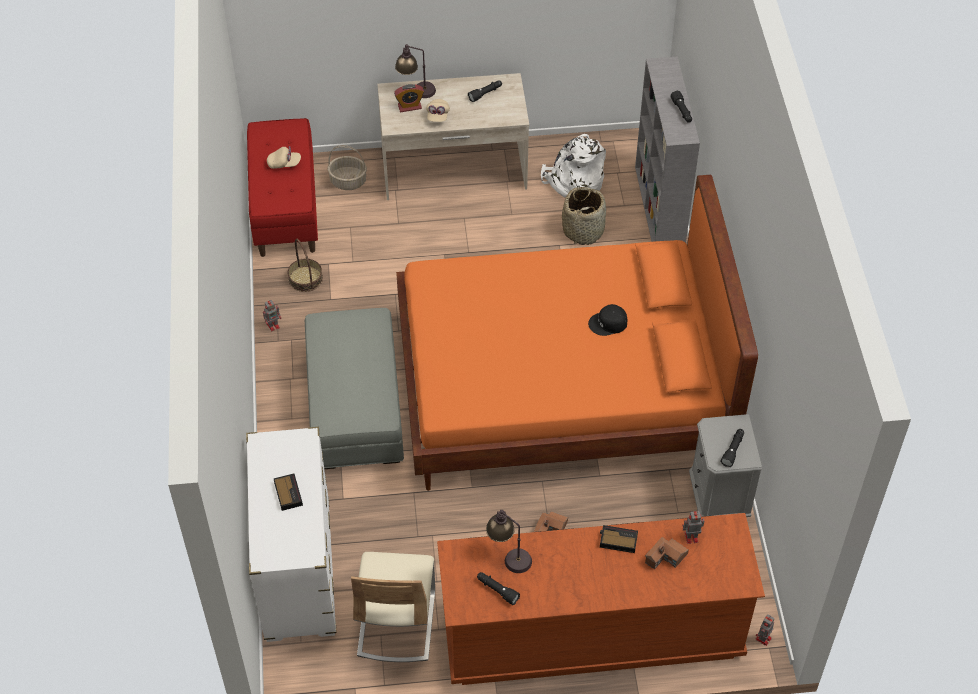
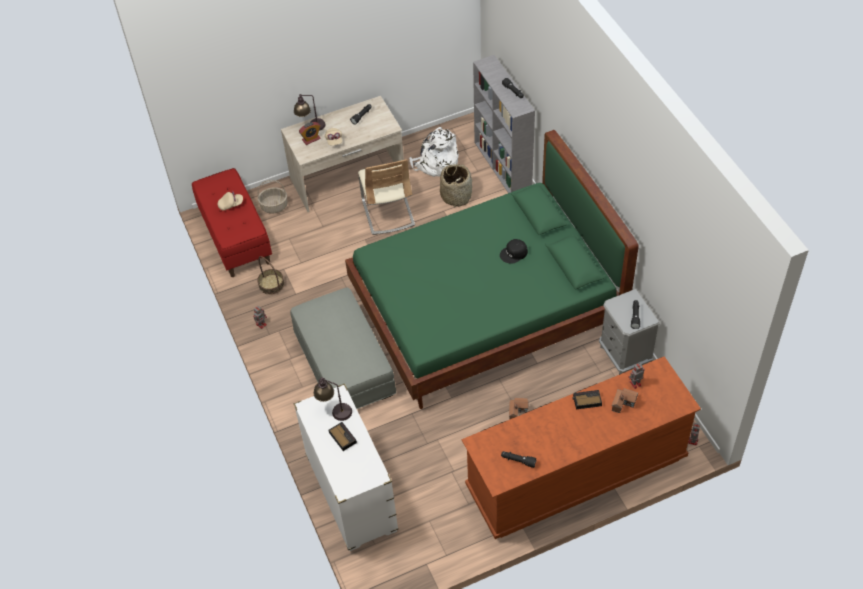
camera: 15 degrees left, 0 degrees up
beige chair [351,552,435,662] -> beige chair moved to [358,159,415,235]
orange bed [396,175,758,491] -> green bed [345,130,639,409]
table lamp [486,510,532,573] -> table lamp moved to [313,377,352,421]

